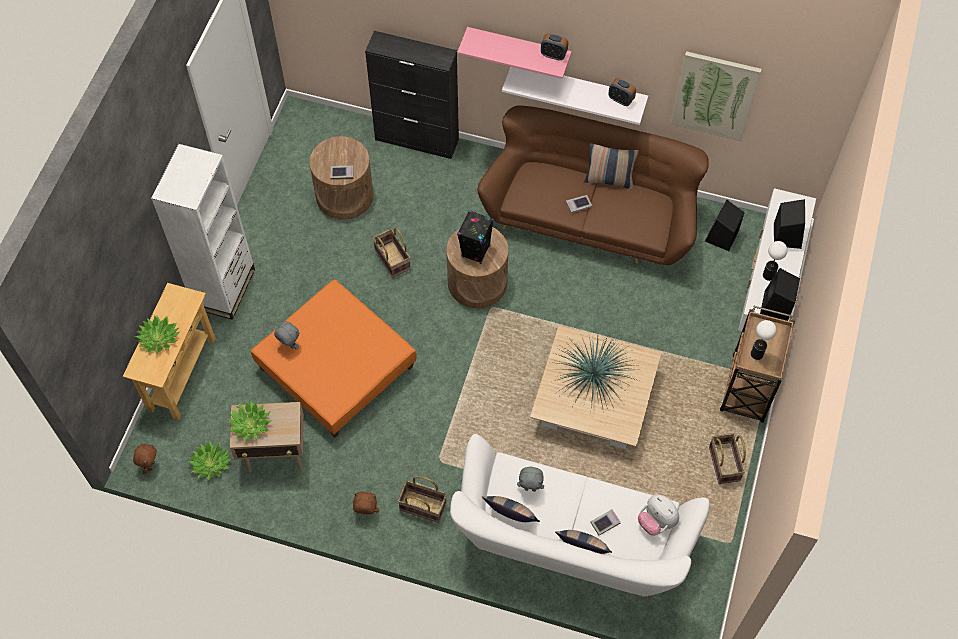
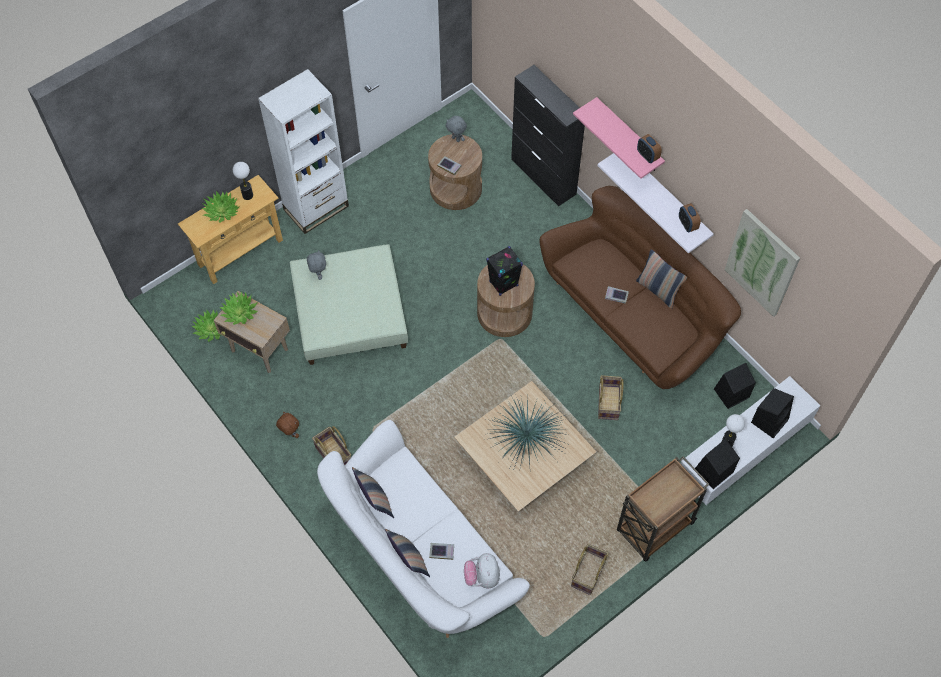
camera: 35 degrees right, 0 degrees up
brown plush toy [133,444,157,474] -> none
orange ottoman [251,279,417,438] -> green ottoman [290,244,408,365]
basket [373,228,411,278] -> basket moved to [598,375,624,420]
grey plush toy [517,467,544,492] -> grey plush toy moved to [446,116,467,142]
table lamp [751,320,777,360] -> table lamp moved to [233,162,253,200]

